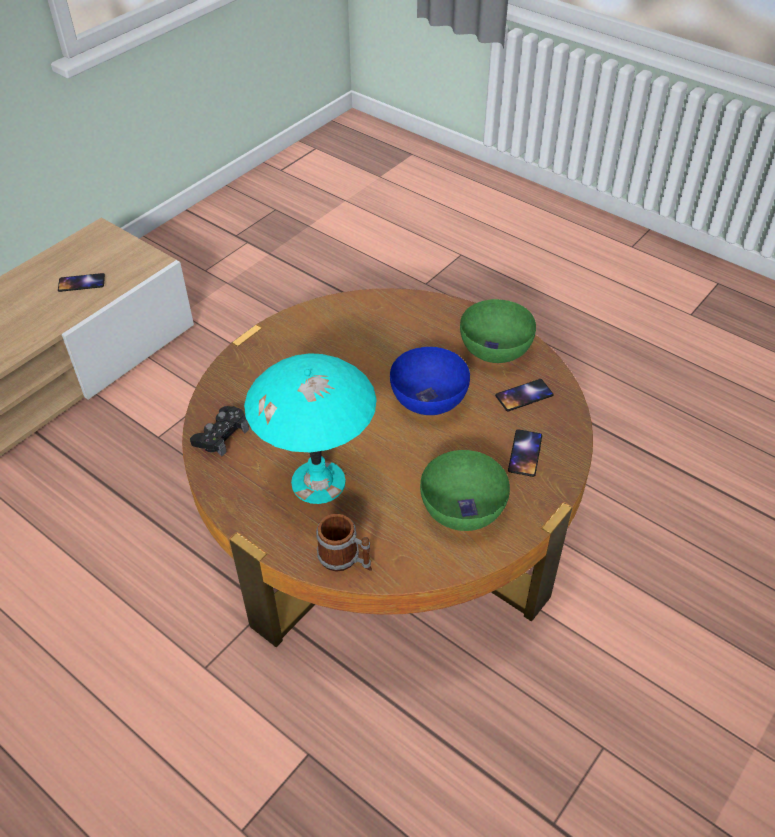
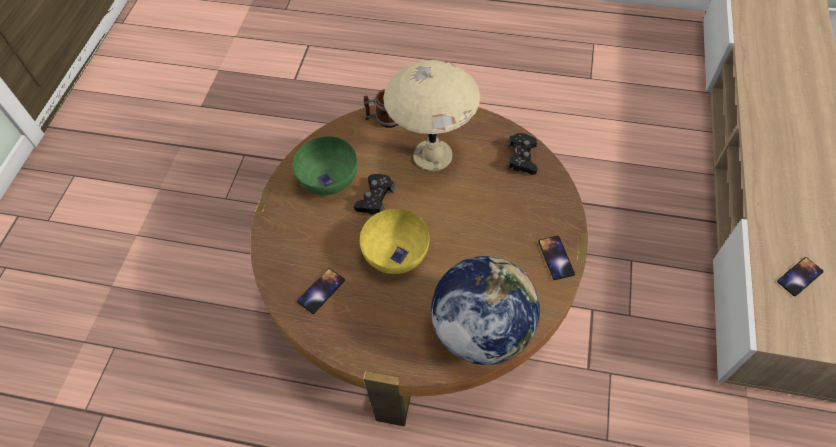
camera: 155 degrees right, 10 degrees up
turquoise table lamp [244,353,377,504] -> beige table lamp [383,60,480,171]
blue bowl [390,347,470,415] -> yellow bowl [360,209,429,274]
green bowl [460,299,536,363] -> none
phone [508,429,542,477] -> phone moved to [538,236,575,280]
none -> black game controller [354,174,395,214]
none -> globe [431,256,540,365]

